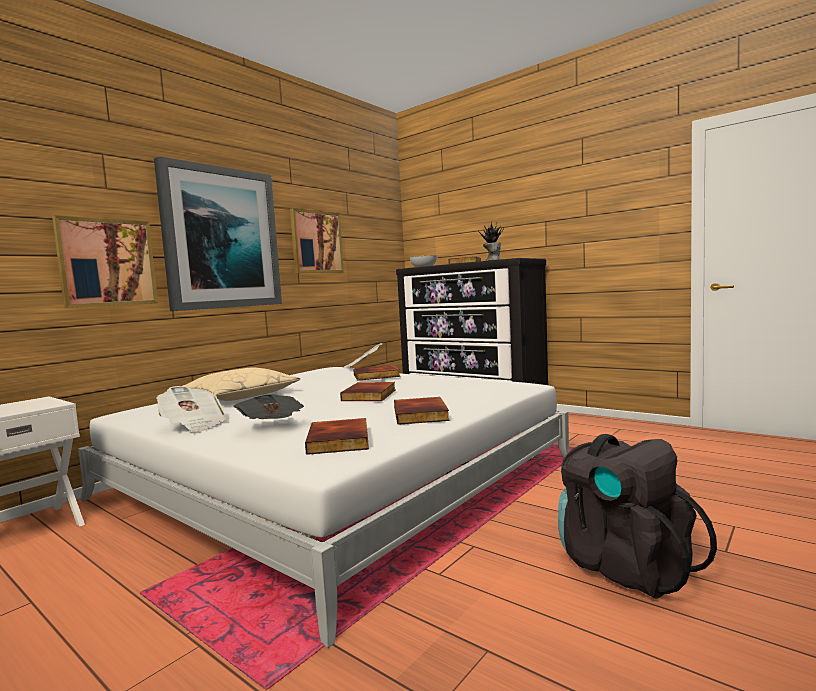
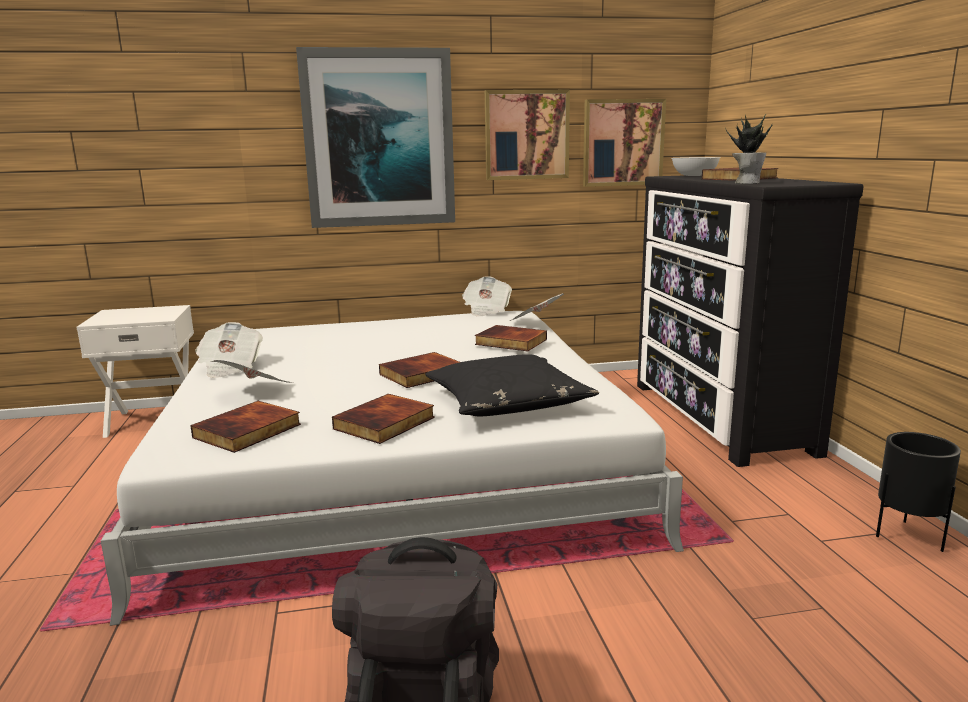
camera: 40 degrees right, 10 degrees up
picture [52,215,158,308] -> picture moved to [583,99,666,187]
beige pillow [183,368,300,401] -> none
none -> black pillow [425,354,599,416]
none -> newspaper [462,276,512,316]
none -> black planter [876,432,961,552]

